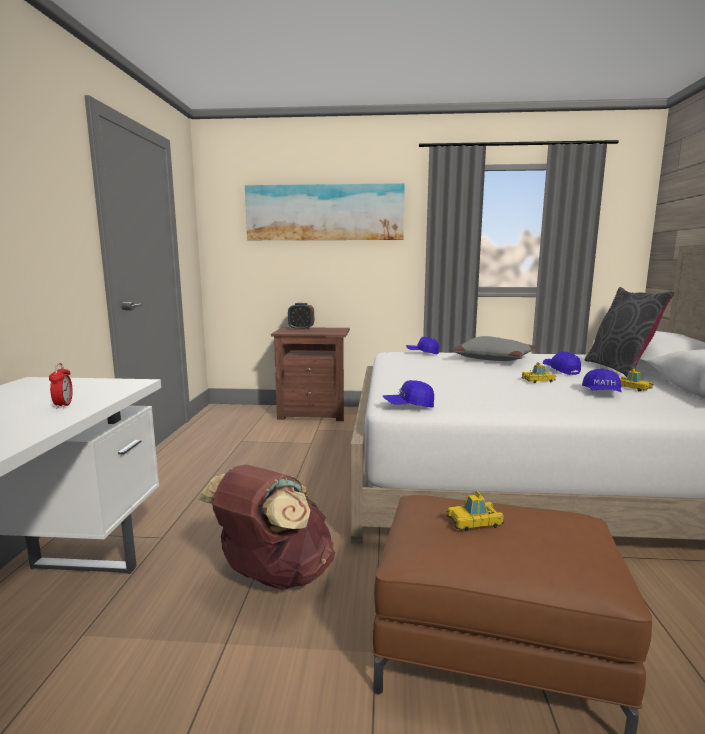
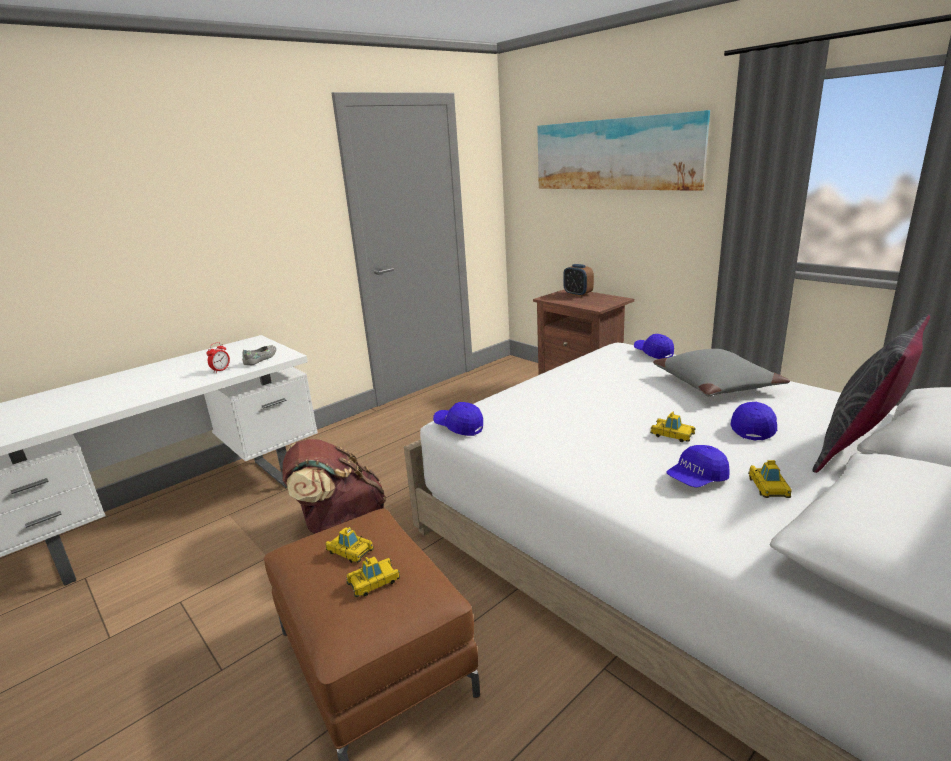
camera: 45 degrees right, 10 degrees up
none -> grey shoe [242,345,276,365]
none -> toy car [346,557,400,597]

